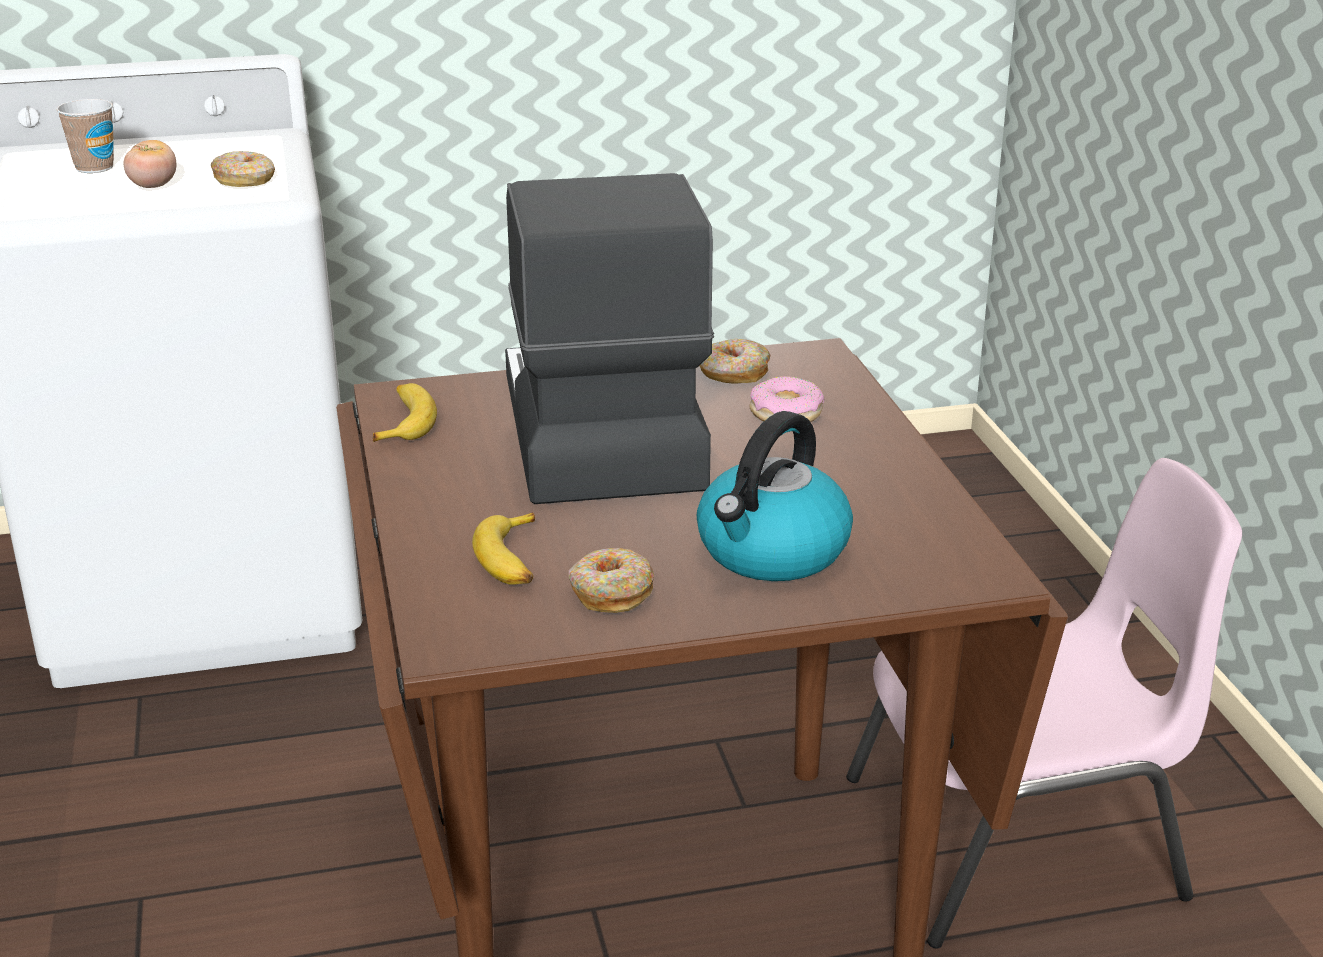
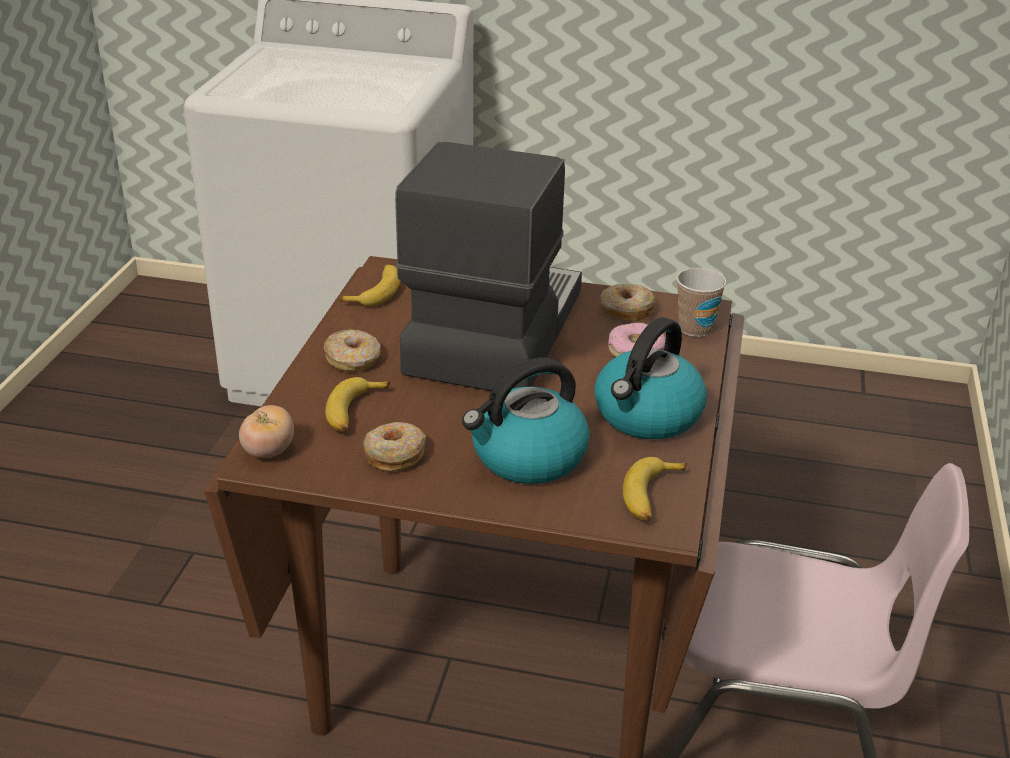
camera: 25 degrees right, 5 degrees up
cup [56,99,114,173] -> cup moved to [676,268,727,337]
tomato [124,140,176,188] -> tomato moved to [239,405,294,458]
donut [211,151,275,187] -> donut moved to [324,329,381,372]
none -> kettle [594,317,707,439]
none -> banana [623,457,687,521]

